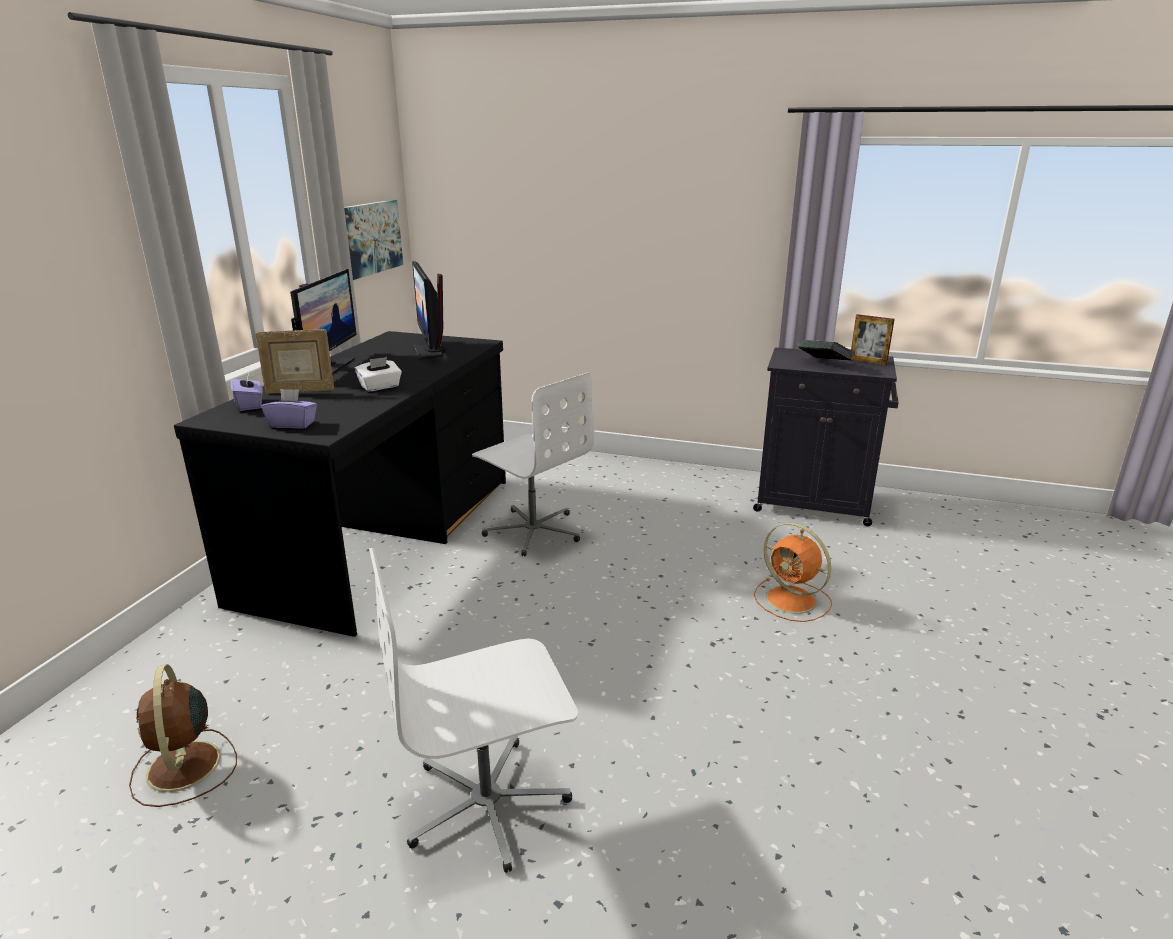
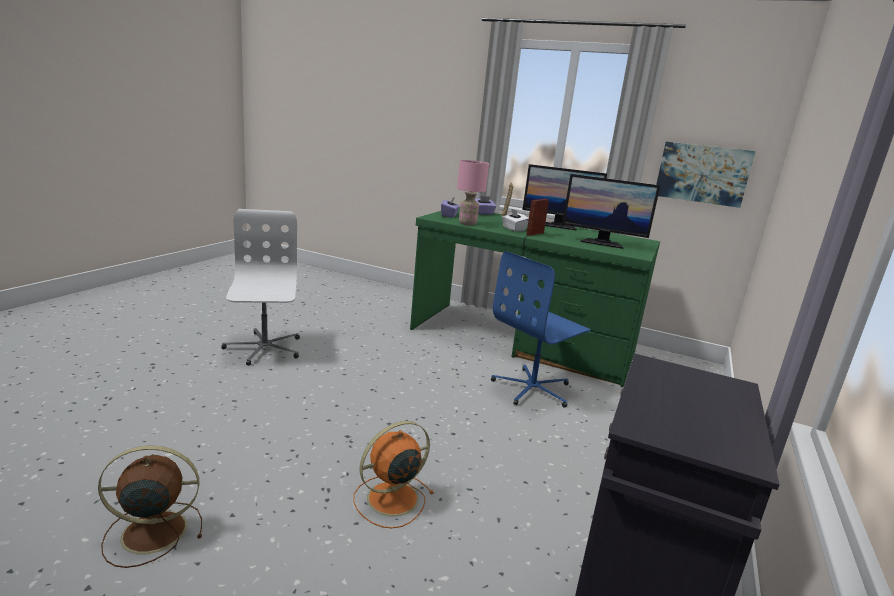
camera: 95 degrees right, 5 degrees down
brown fan [129,664,237,807] -> brown fan moved to [98,446,202,568]
black desk [174,331,506,637] -> green desk [410,207,660,387]
monitor [412,261,446,360] -> monitor turned 150 degrees counterclockwise [562,174,660,249]
white office chair [472,372,594,556] -> blue office chair [491,251,591,408]
book [798,340,855,361] -> none
picture frame [851,314,895,365] -> picture frame moved to [526,199,549,236]
none -> pink table lamp [457,160,489,226]

